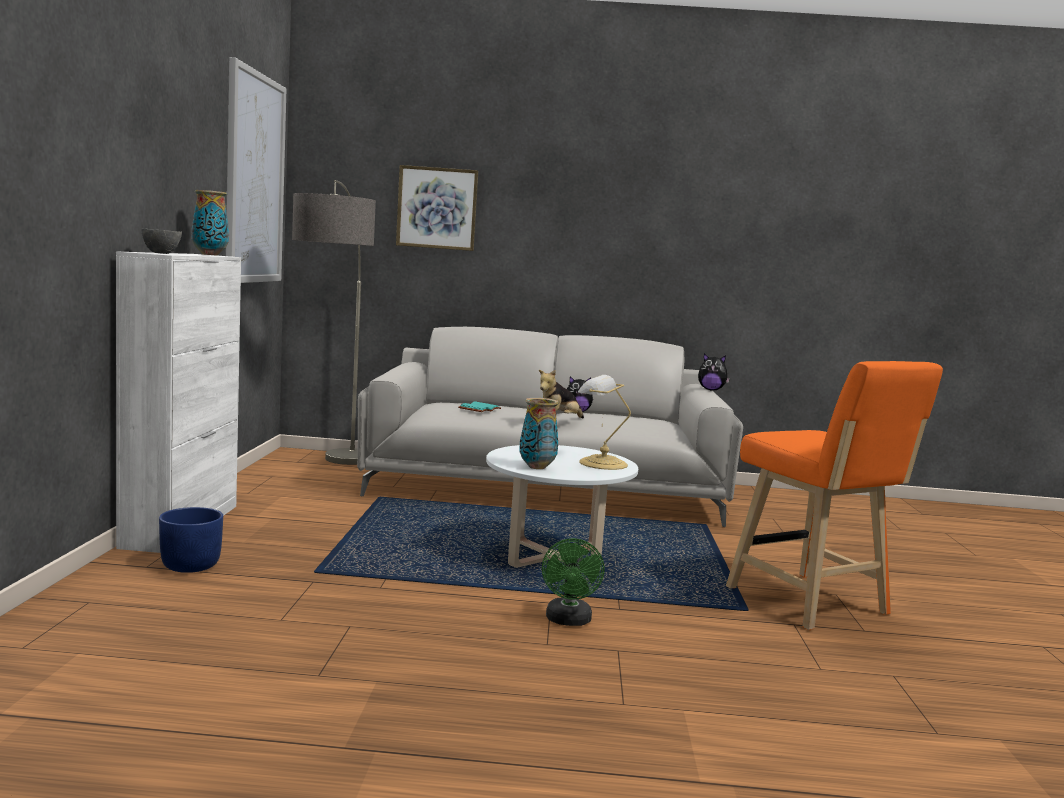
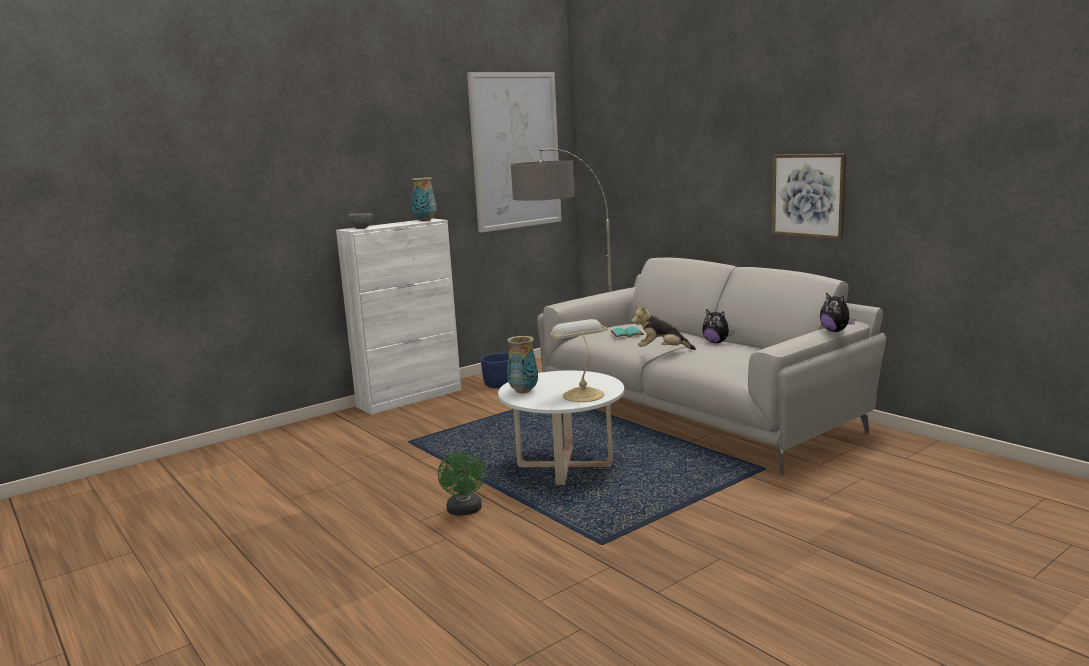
camera: 50 degrees right, 5 degrees up
blue planter [159,507,223,573] -> blue planter moved to [481,353,509,388]
picture [396,165,478,251] -> picture moved to [772,154,846,239]
green fan [542,538,605,626] -> green fan turned 60 degrees counterclockwise [438,451,485,516]
orange stool [726,361,943,630] -> none

